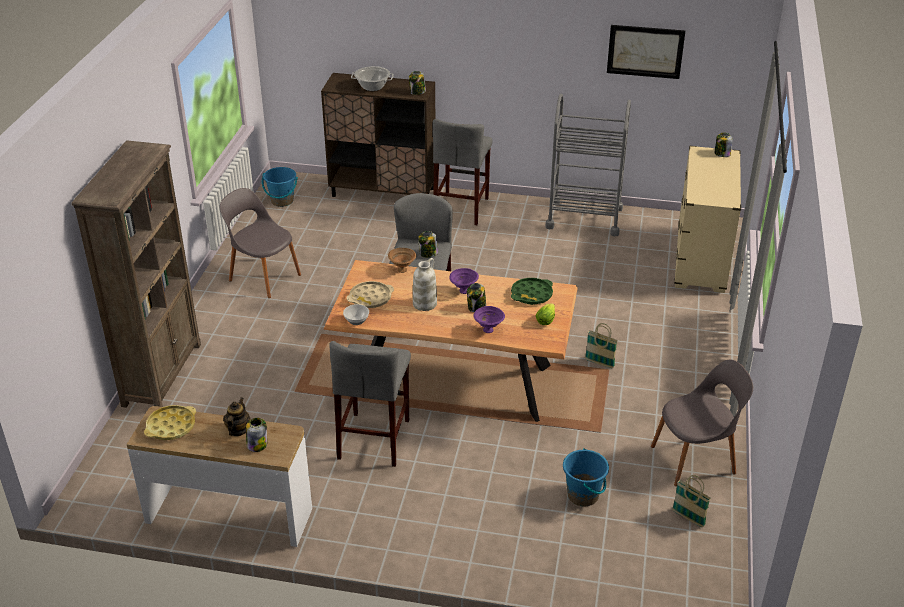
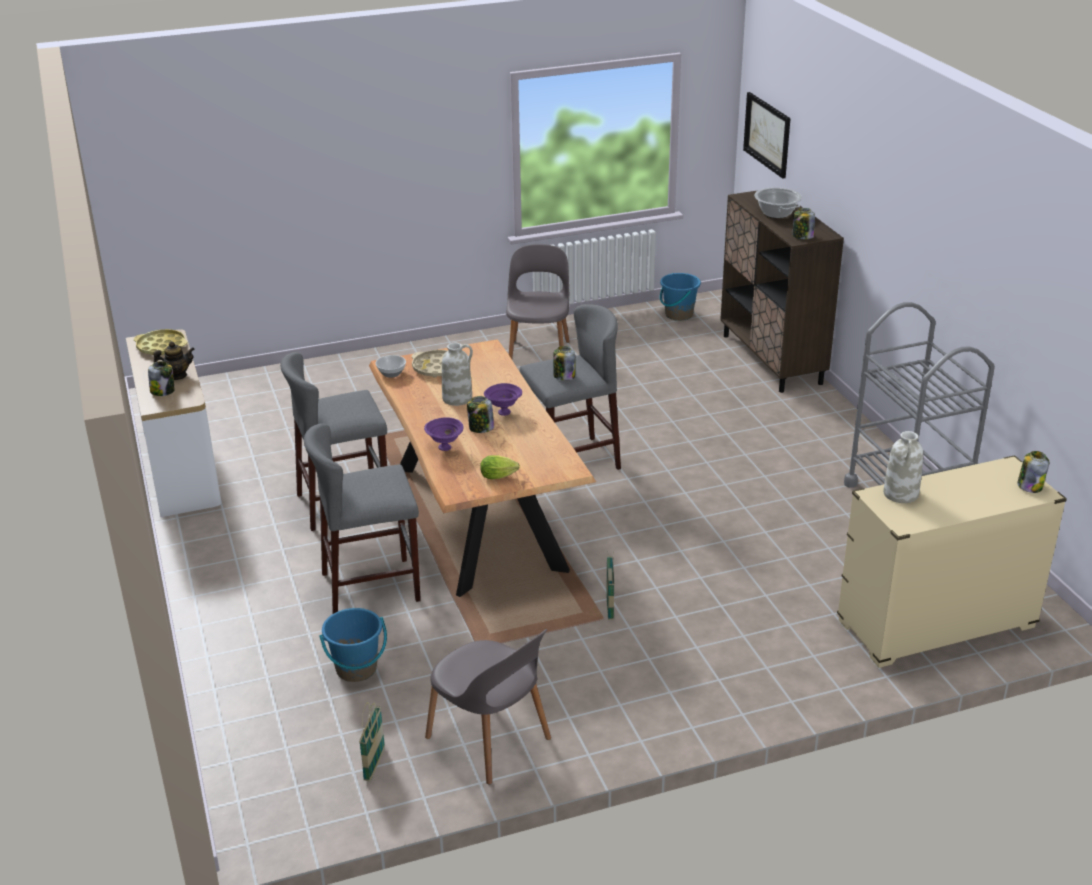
camera: 60 degrees right, 5 degrees down
brown bookcase [72,140,201,408] -> none
brown bowl [388,248,416,273] -> none
grey stool [433,119,492,225] -> grey stool moved to [304,423,421,614]
green tray [511,278,553,305] -> none
picture [607,25,685,79] -> picture moved to [743,92,791,179]
none -> white vase [883,431,923,503]

